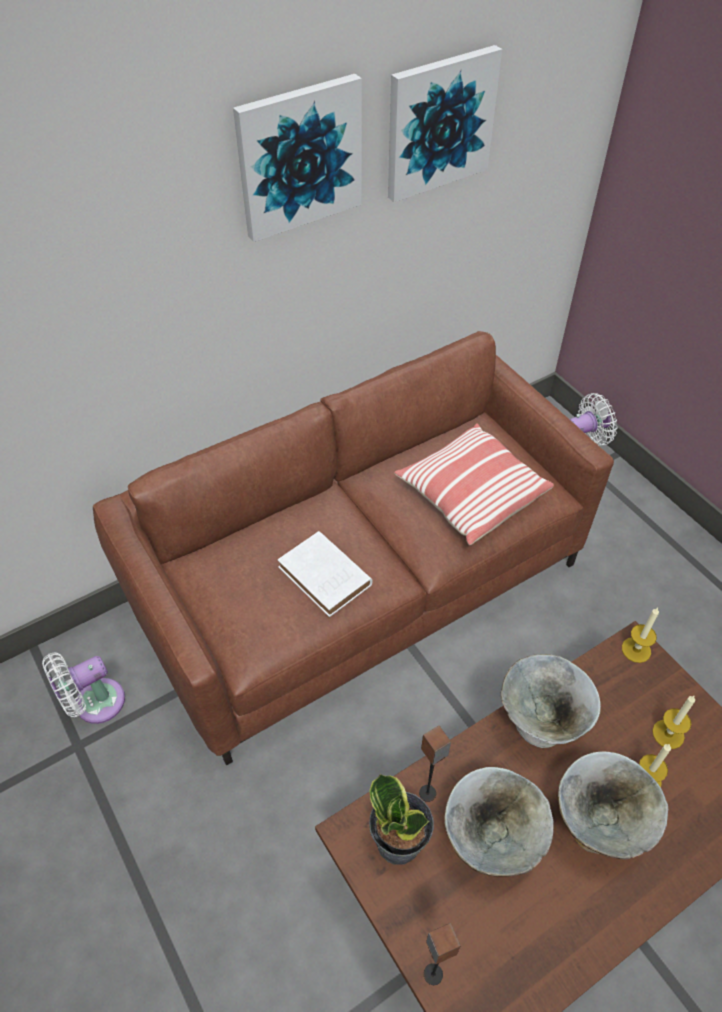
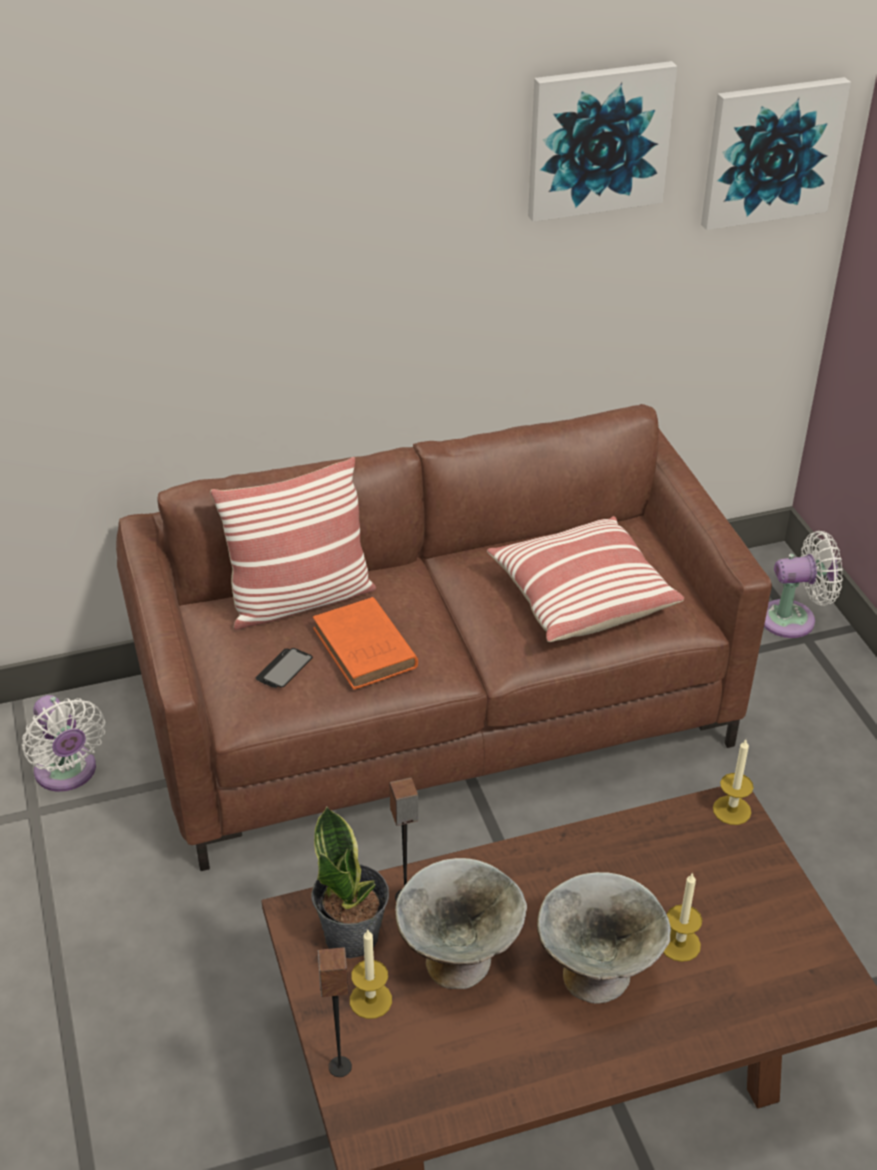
camera: 15 degrees right, 10 degrees down
white fan [42,652,125,724] -> white fan turned 105 degrees counterclockwise [22,695,106,792]
picture [233,74,362,242] -> picture moved to [701,77,851,230]
white book [278,531,372,617] -> orange book [313,597,418,690]
grey bowl [500,654,601,748] -> none
candle [652,695,695,749] -> candle moved to [350,930,392,1019]
none -> pillow [210,457,376,630]
none -> phone [256,648,313,688]

